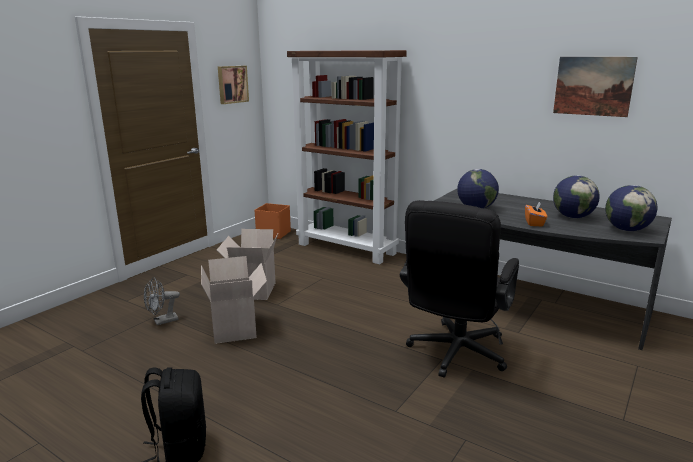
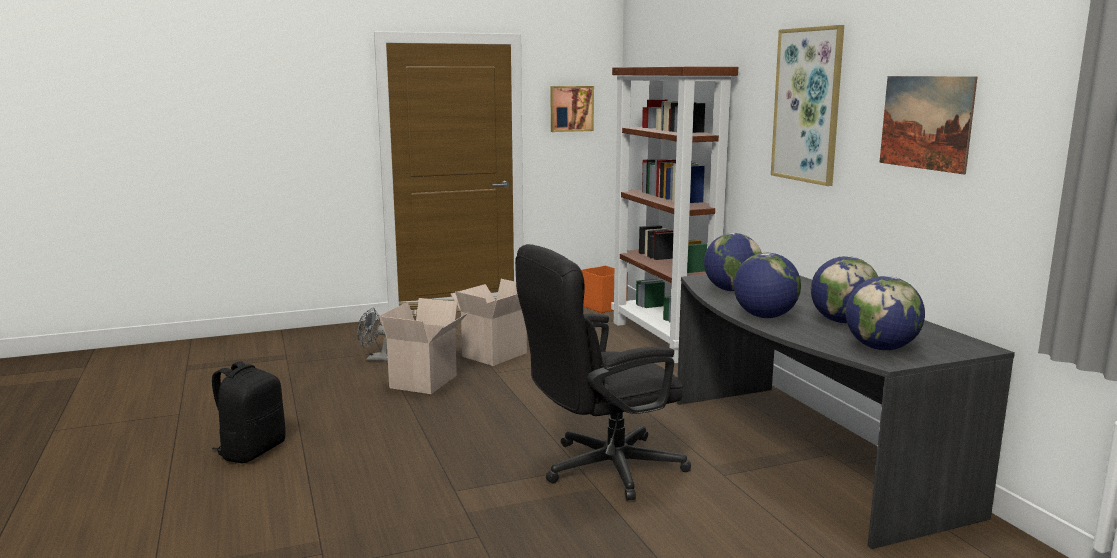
camera: 35 degrees right, 5 degrees down
orange tissue box [525,201,547,227] -> globe [734,253,801,318]
none -> picture [771,25,844,186]

